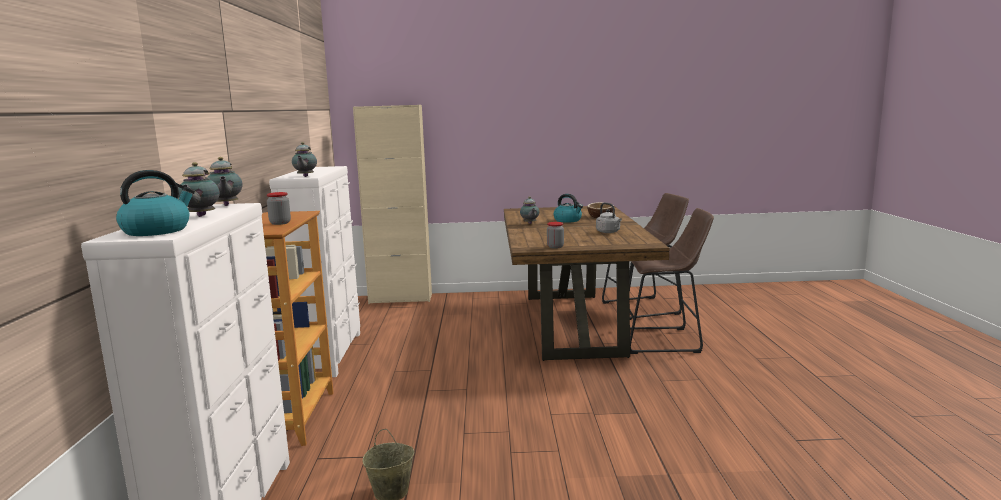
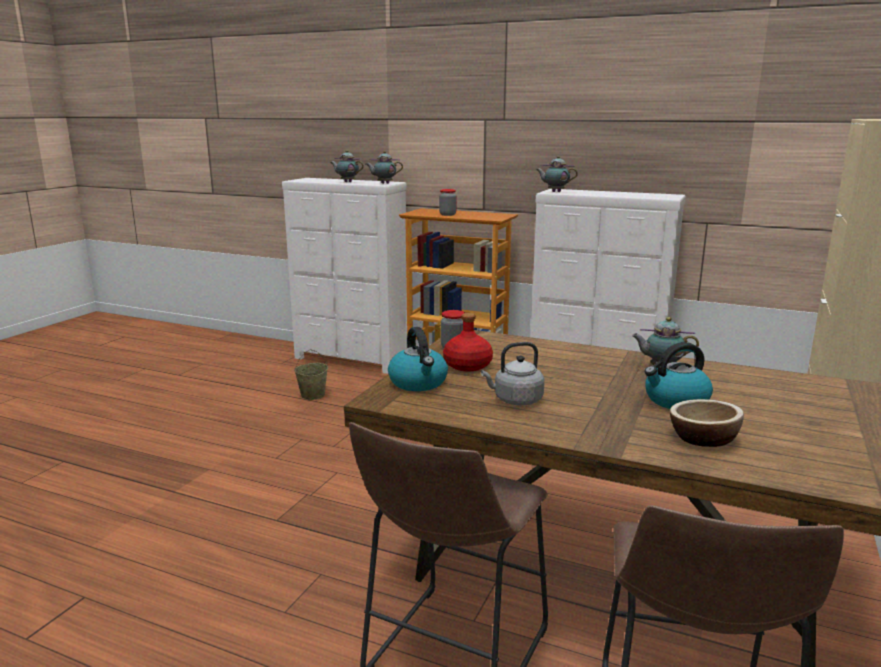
camera: 115 degrees right, 5 degrees up
kettle [116,170,195,236] -> kettle moved to [388,327,448,391]
none -> red bottle [443,313,493,371]

